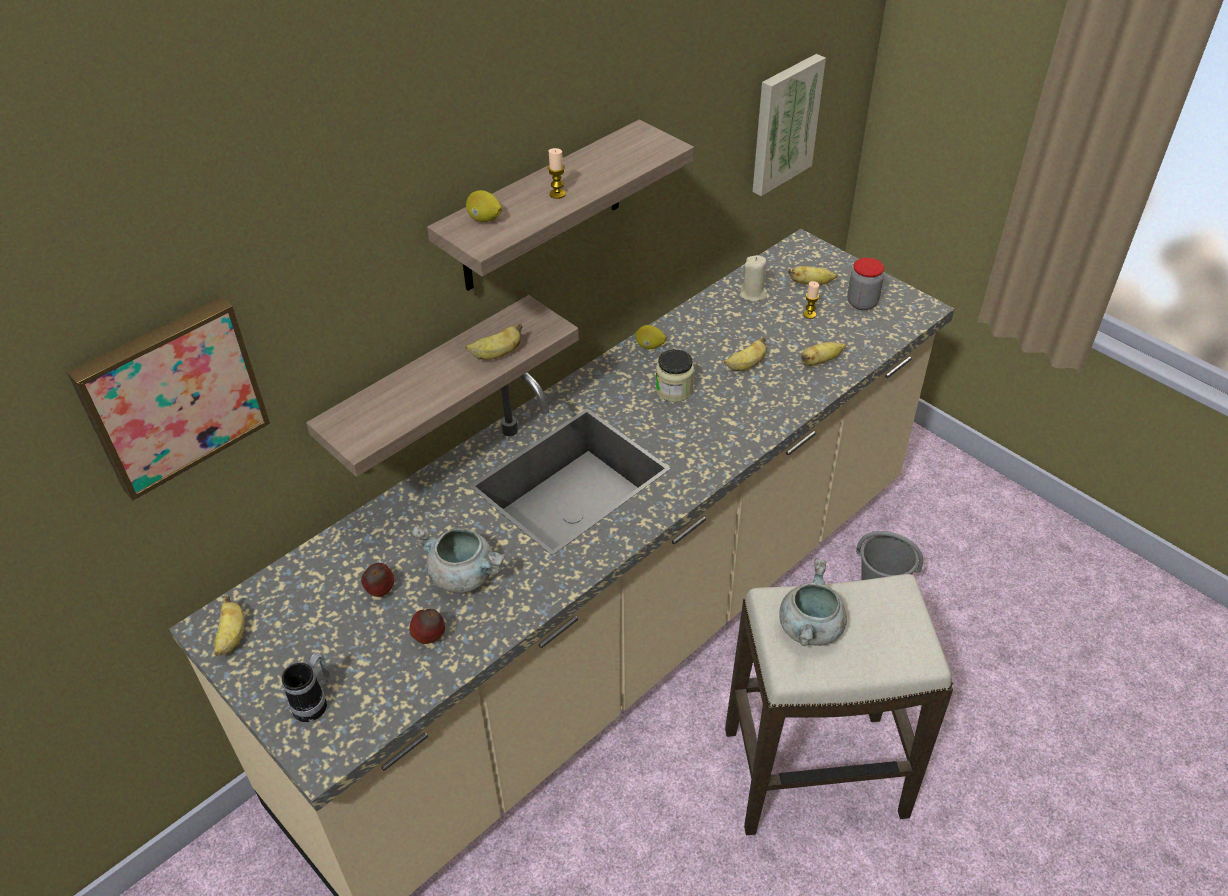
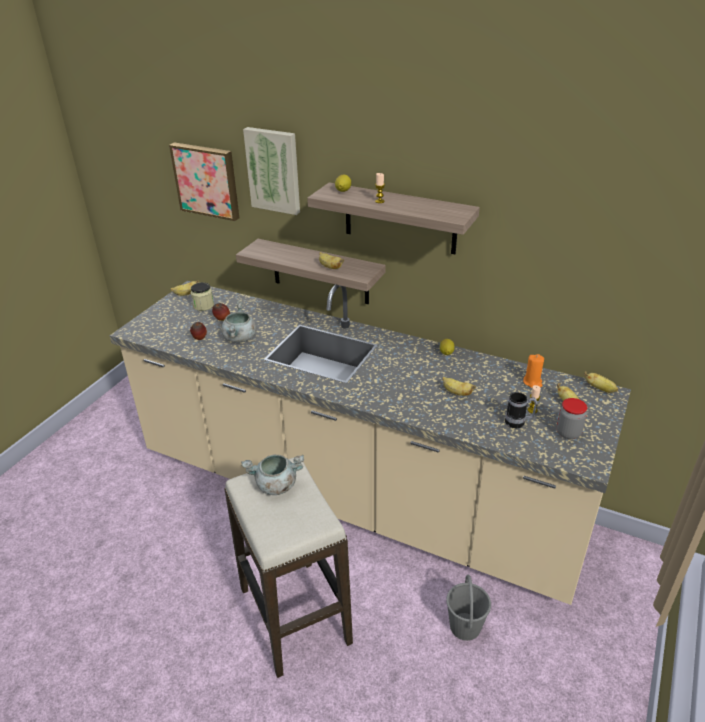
camera: 70 degrees right, 10 degrees down
mug [282,652,329,722] -> mug moved to [505,392,537,428]
jar [656,349,694,402] -> jar moved to [191,282,214,311]
beige candle [740,255,767,302] -> orange candle [523,354,544,388]
picture [752,54,826,196] -> picture moved to [243,127,300,215]
banana [801,342,846,366] -> banana moved to [584,371,619,393]

